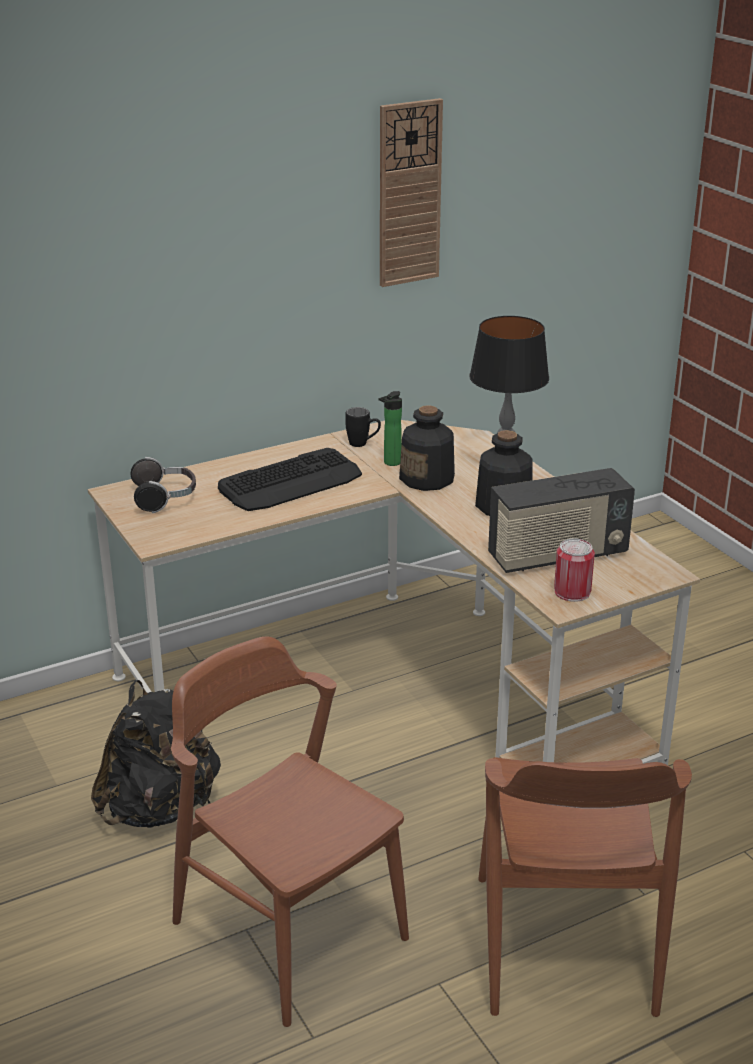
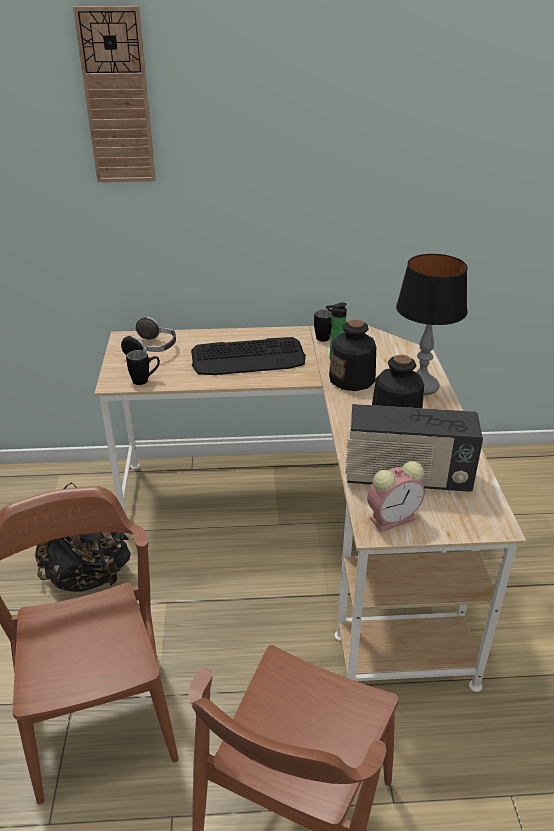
camera: 25 degrees right, 5 degrees up
wall clock [380,98,443,287] -> wall clock moved to [73,6,156,182]
can [554,538,595,602] -> alarm clock [367,461,425,532]
none -> black mug [126,350,160,385]

